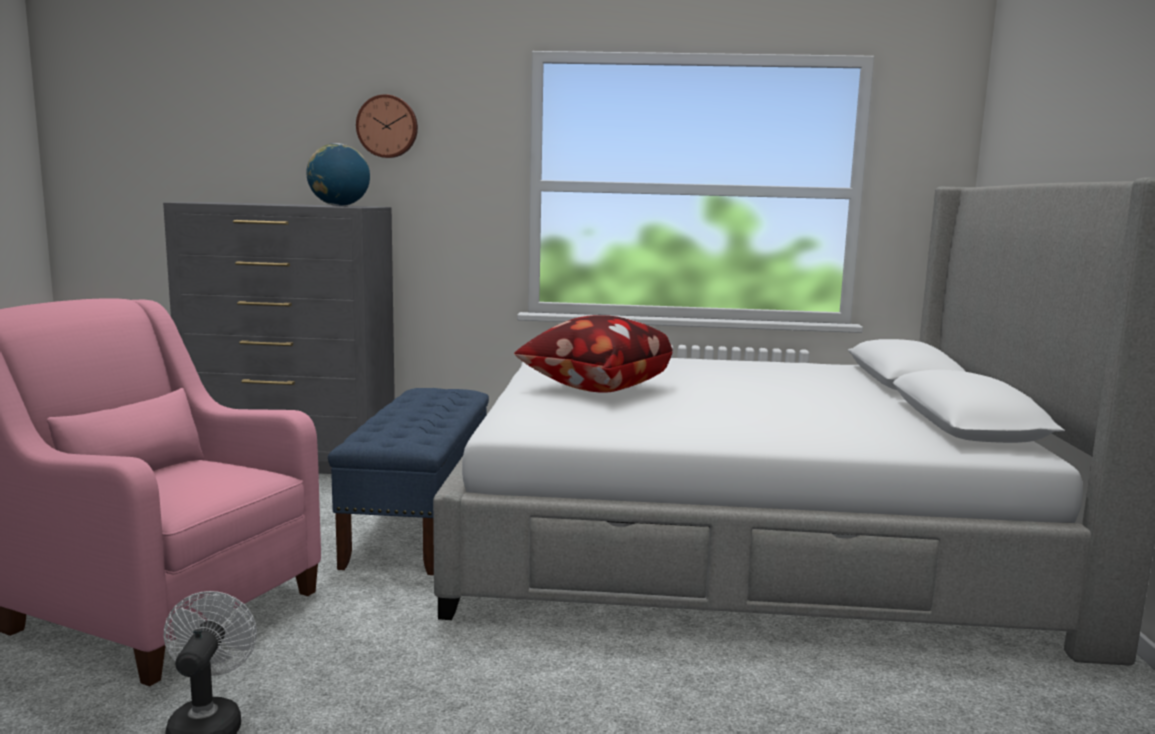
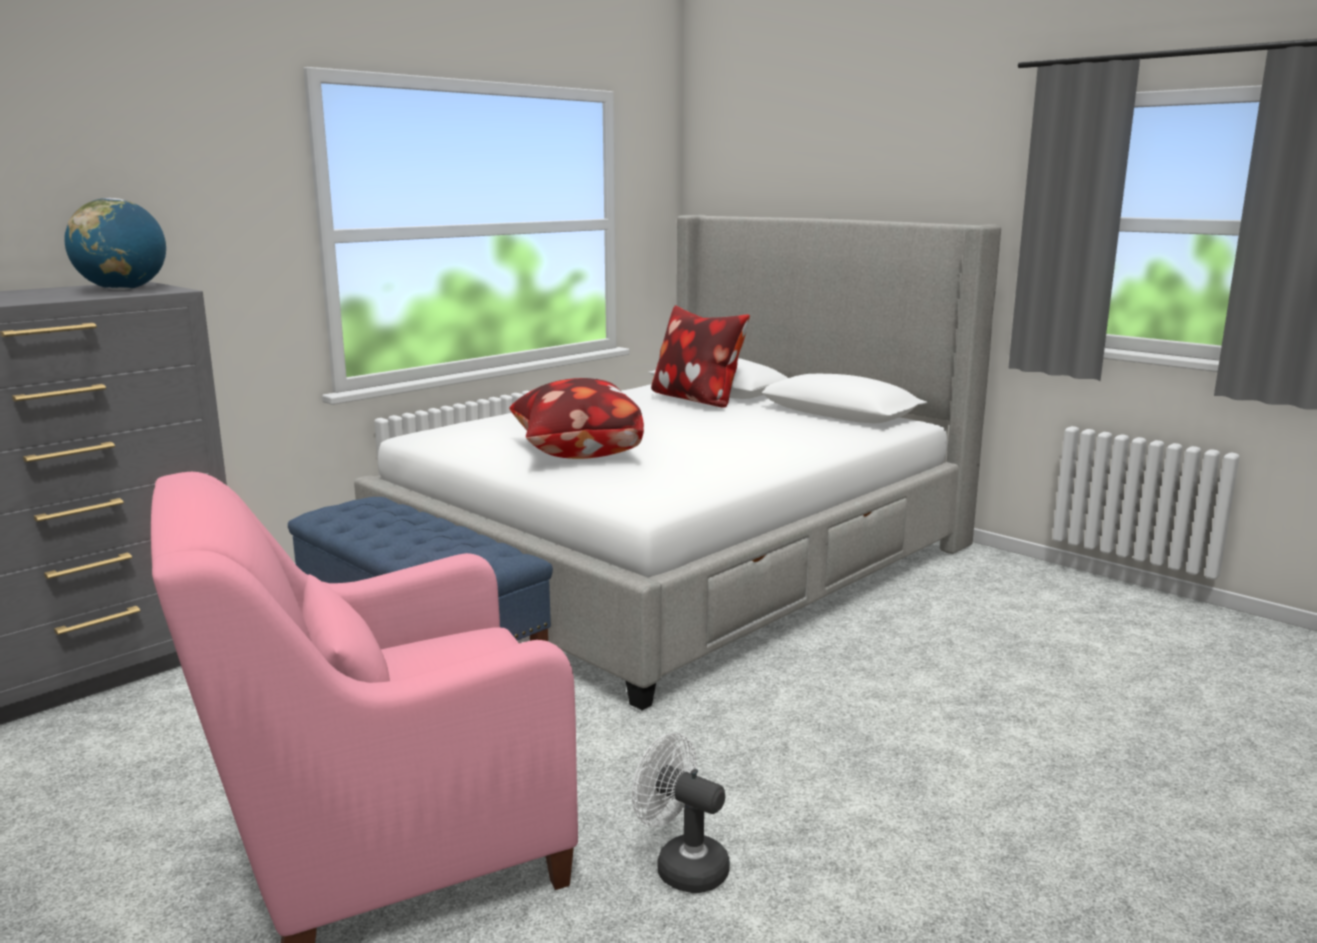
camera: 50 degrees left, 5 degrees up
wall clock [356,94,418,158] -> none
none -> pillow [651,305,750,408]

